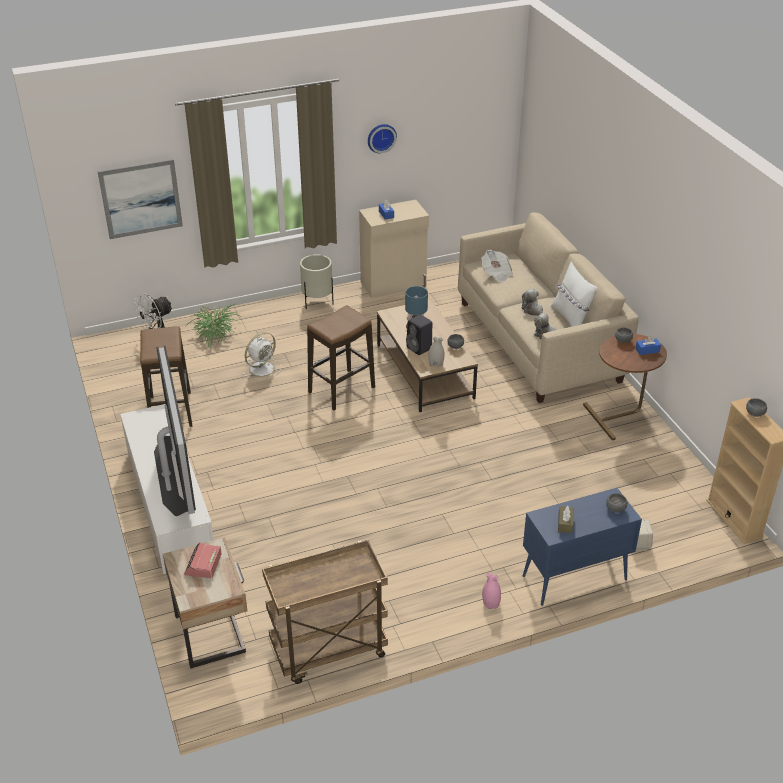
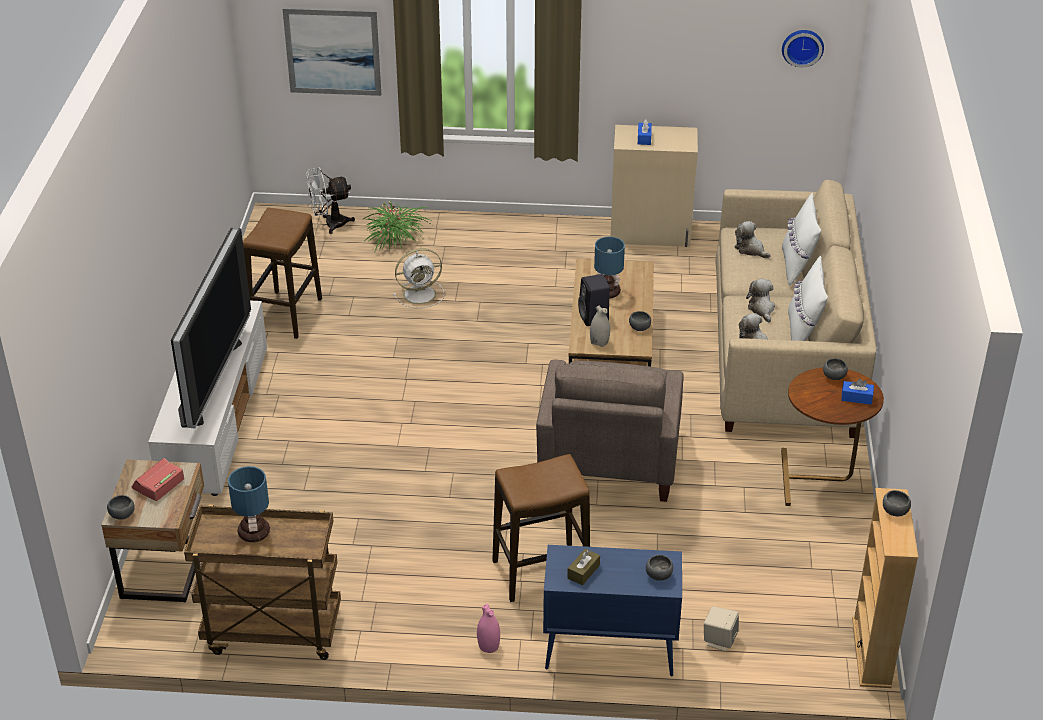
camera: 25 degrees right, 0 degrees up
beige planter [300,254,334,309] -> none
stool [307,305,375,410] -> stool moved to [492,454,590,602]
wall clock [368,124,397,153] -> wall clock moved to [782,30,824,68]
newspaper [481,250,513,283] -> plush toy [734,221,771,259]
none -> grey bowl [107,495,135,520]
none -> table lamp [228,466,270,542]
none -> beige armchair [536,360,684,502]
none -> white pillow [782,193,821,286]

